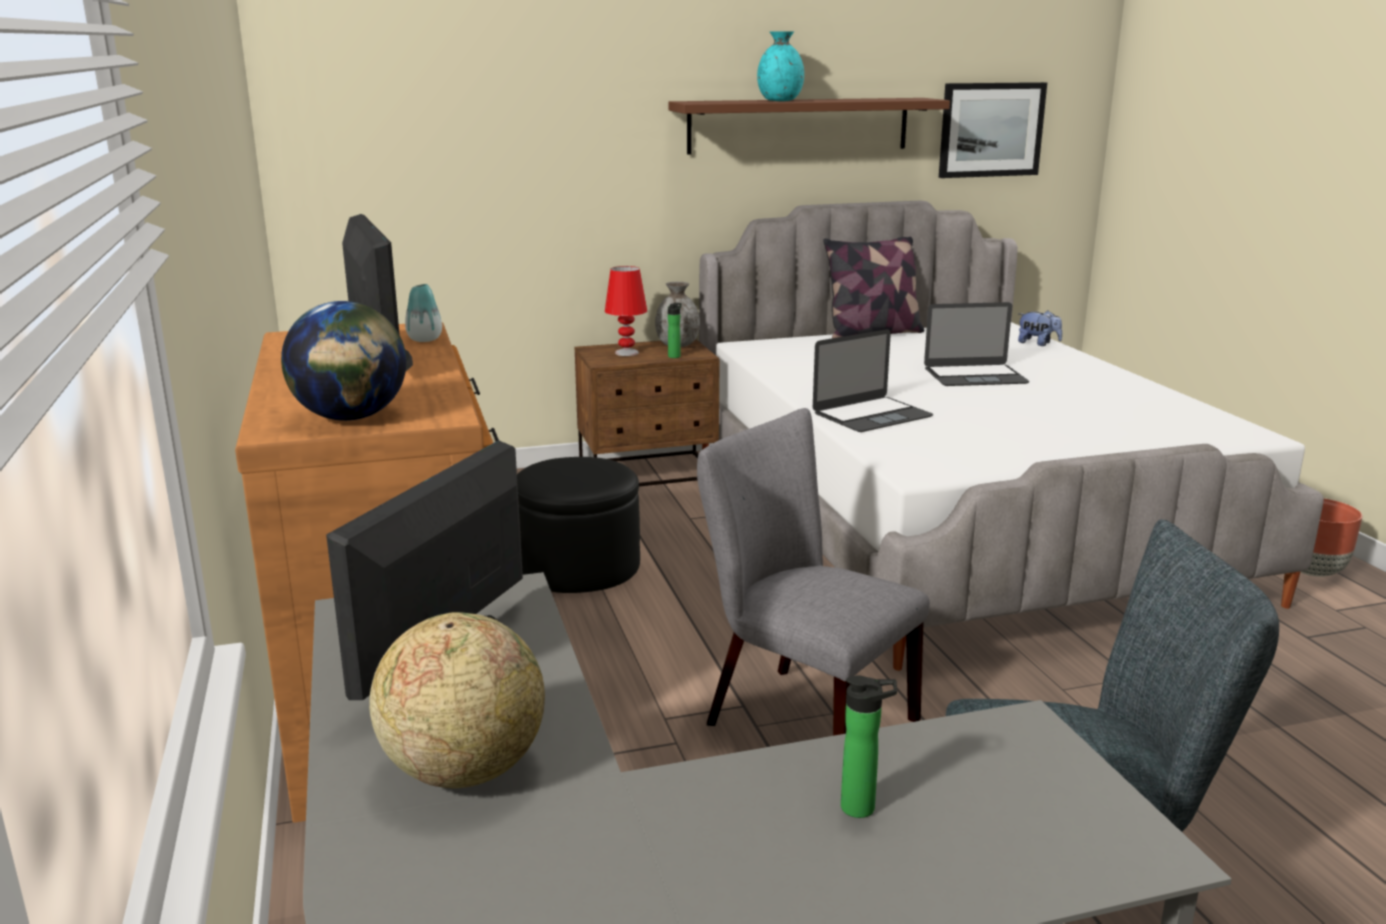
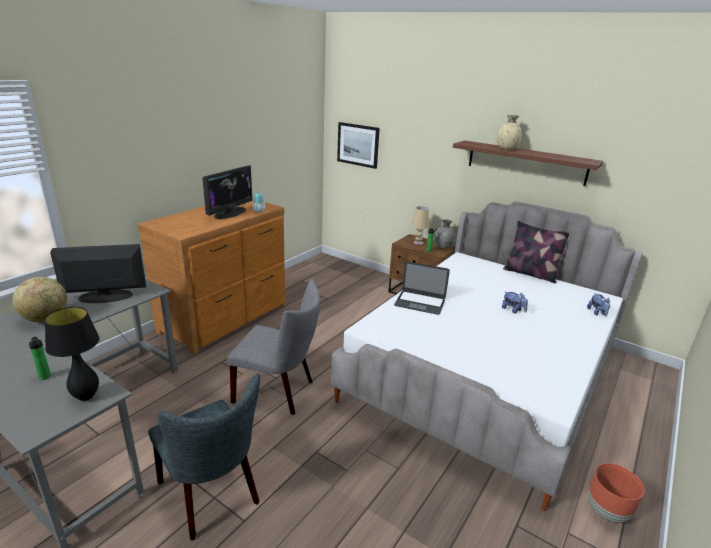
camera: 50 degrees right, 5 degrees up
globe [281,301,406,421] -> none
black ottoman [517,457,640,593] -> none
red table lamp [605,266,647,356] -> beige table lamp [411,206,430,245]
grey chair [697,408,930,736] -> grey chair turned 105 degrees clockwise [227,279,321,415]
turquoise vase [757,32,804,101] -> beige vase [497,115,522,150]
laptop [924,302,1029,386] -> plush toy [502,291,528,313]
picture [939,82,1047,178] -> picture moved to [337,122,380,169]
none -> black table lamp [45,307,100,401]

